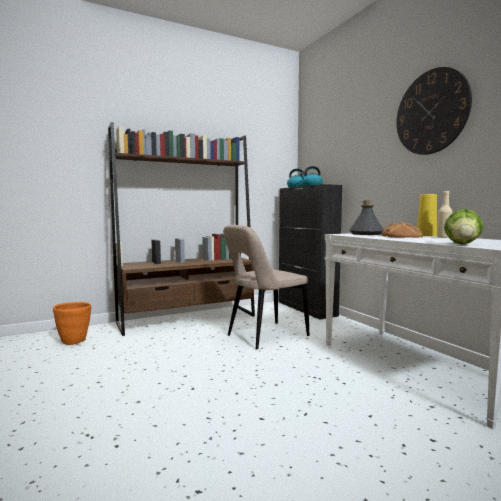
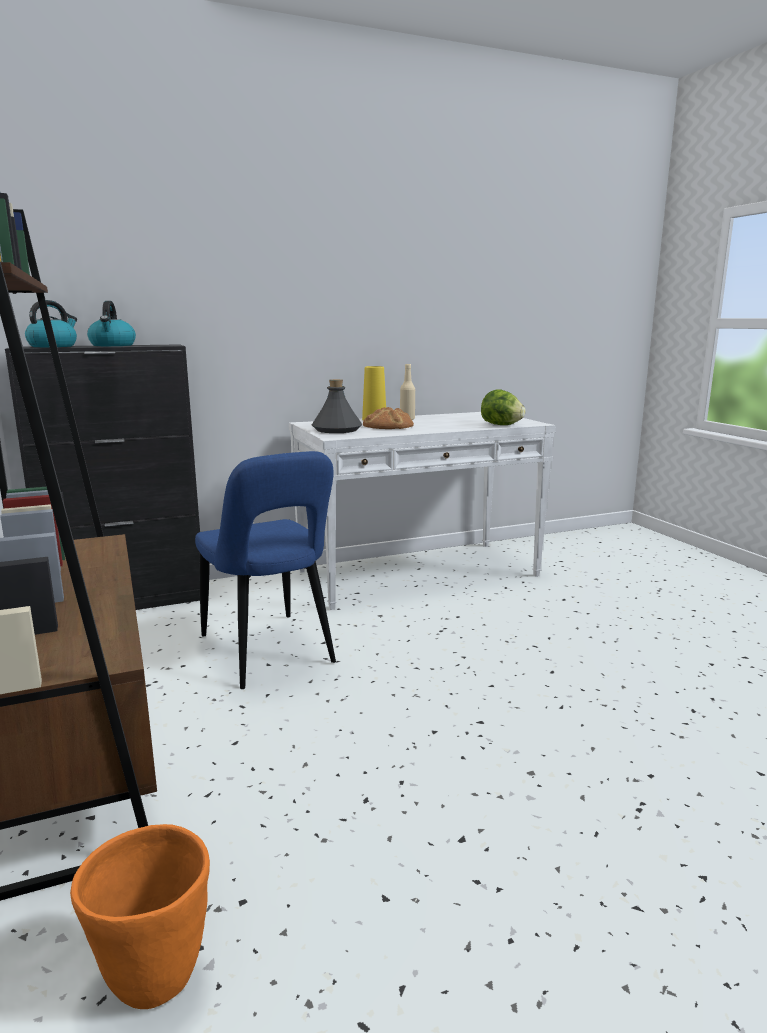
camera: 85 degrees left, 10 degrees up
beige chair [223,225,309,349] -> blue chair [195,451,336,689]
wall clock [396,67,472,155] -> none

